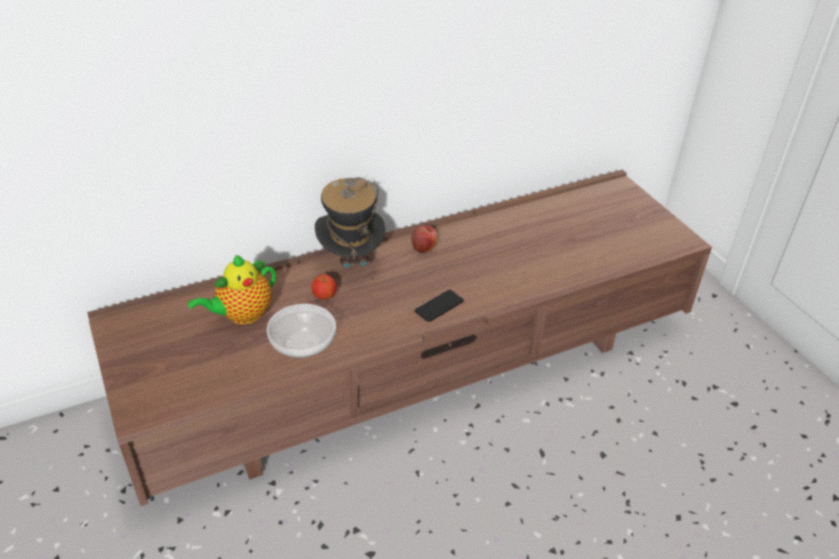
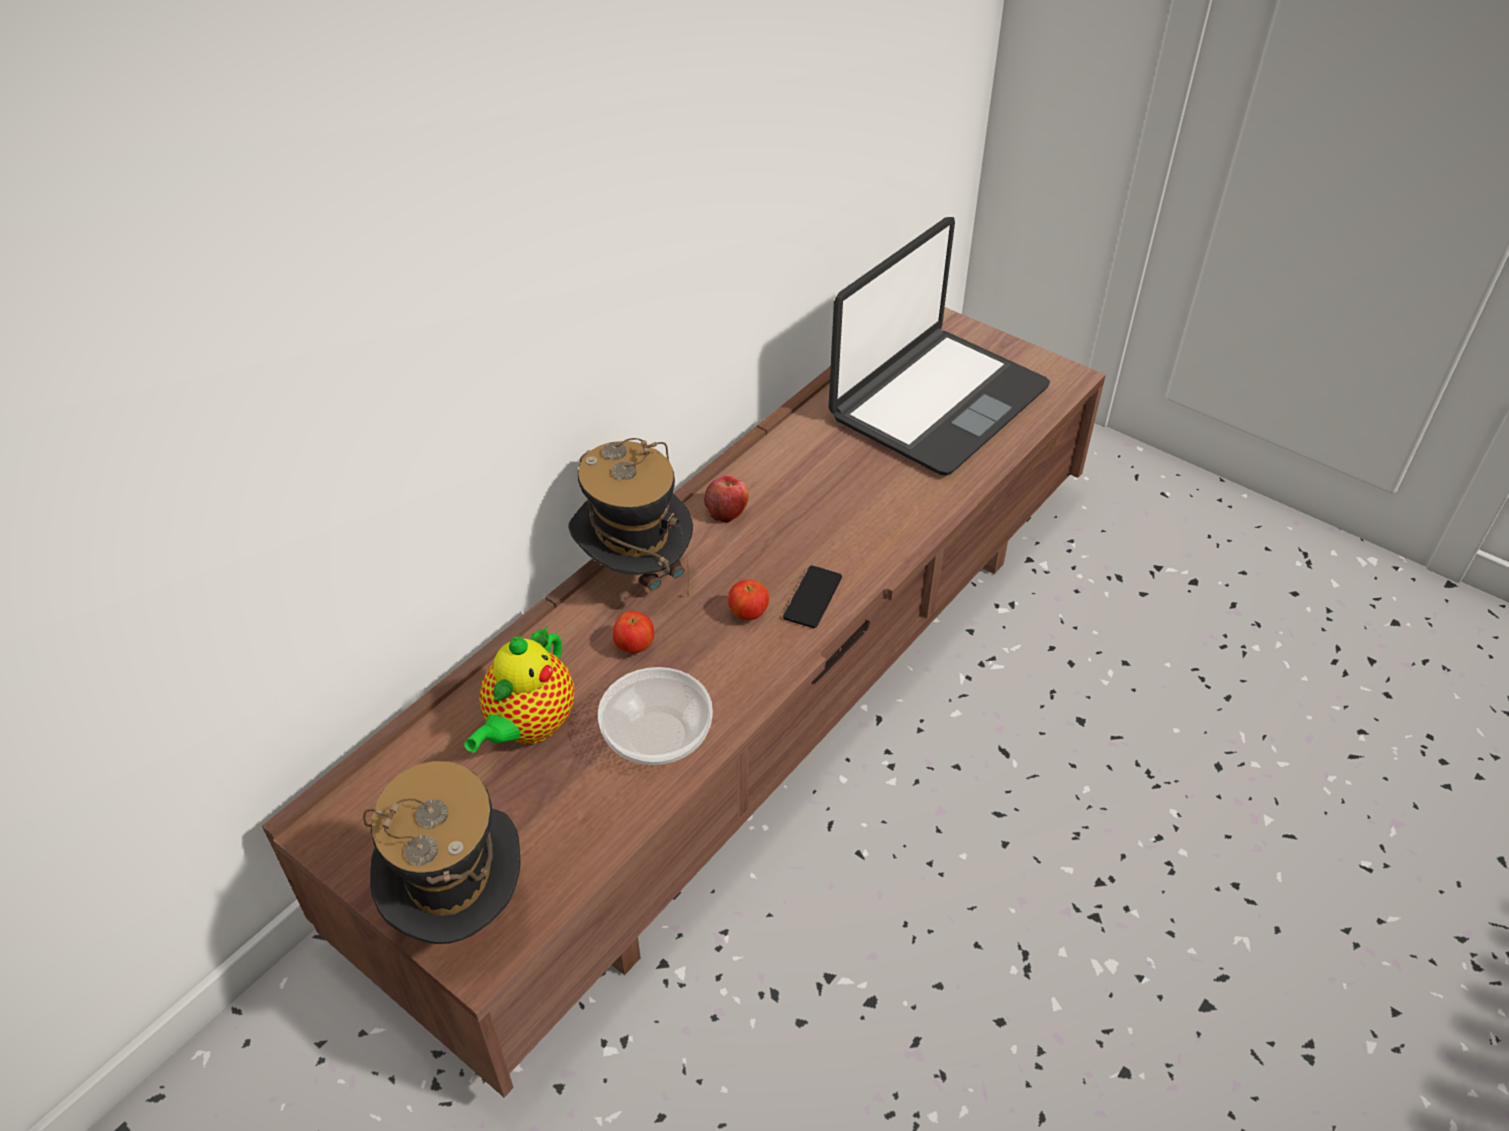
camera: 25 degrees left, 5 degrees up
none -> hat [363,761,521,944]
none -> apple [728,580,769,620]
none -> laptop [828,217,1050,476]

